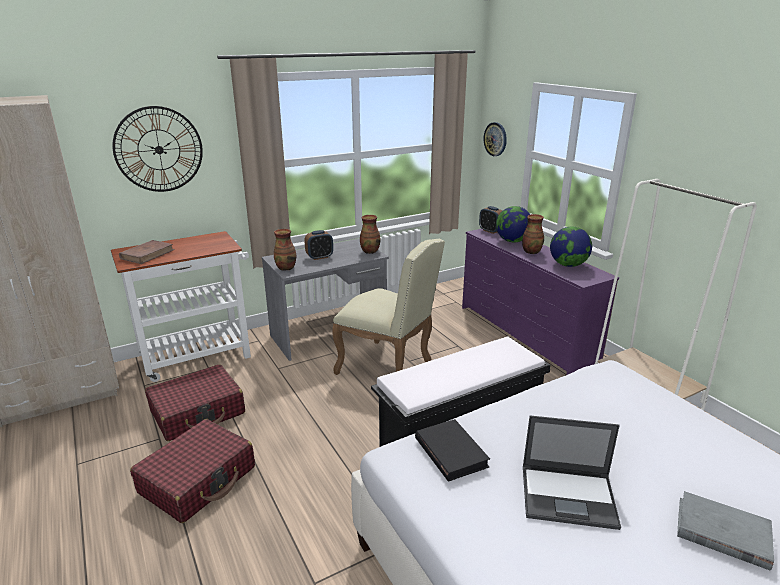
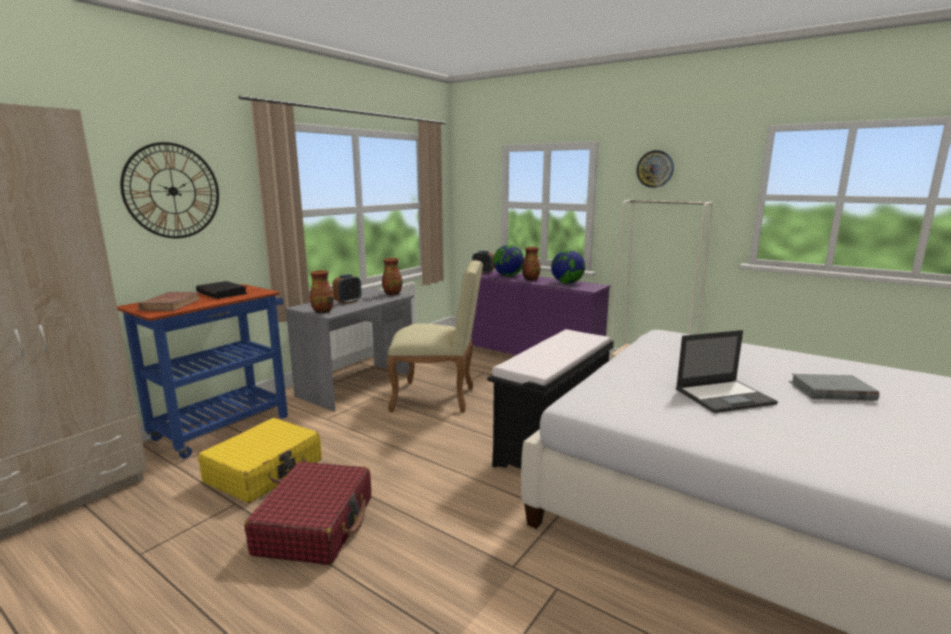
camera: 25 degrees left, 10 degrees down
white cart [111,231,251,382] -> blue cart [117,284,288,459]
red suitcase [145,364,245,441] -> yellow suitcase [198,418,322,503]
black book [415,419,490,482] -> black book moved to [196,281,248,299]
wall clock [484,122,507,156] -> wall clock moved to [636,150,674,188]

